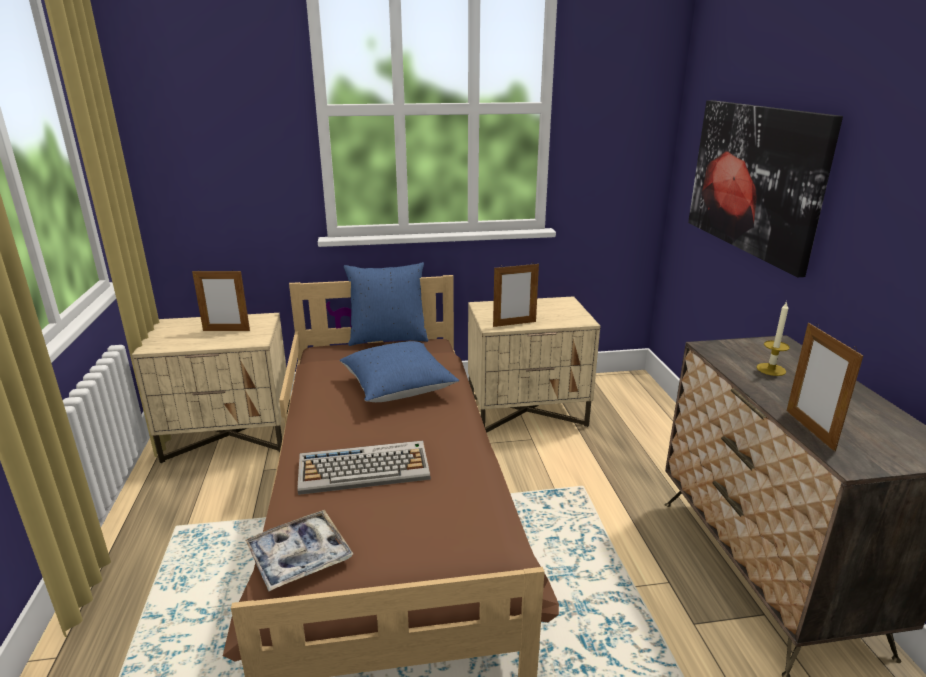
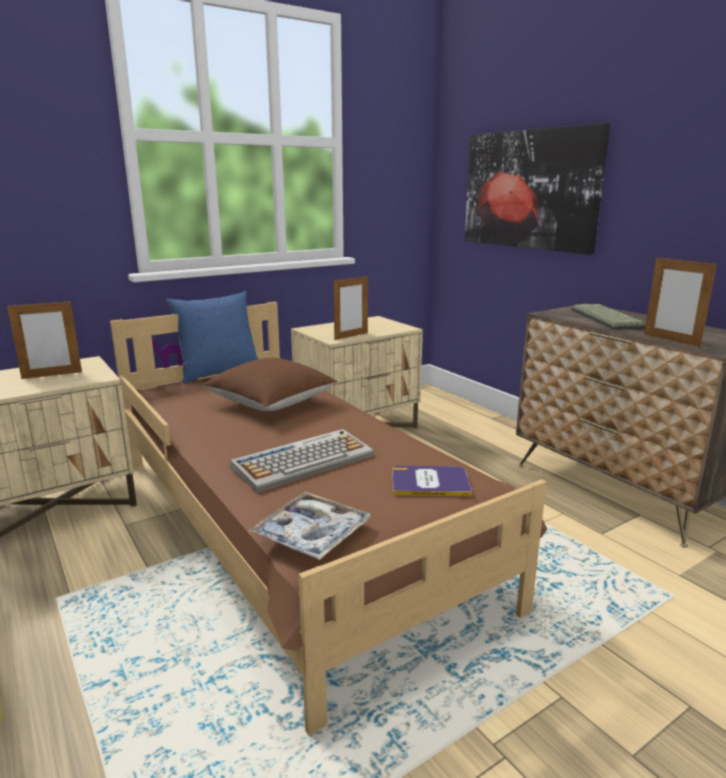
camera: 25 degrees left, 5 degrees down
blue pillow [340,341,459,402] -> brown pillow [202,358,338,411]
candle [756,301,790,376] -> keyboard [571,304,645,330]
none -> book [392,466,472,496]

